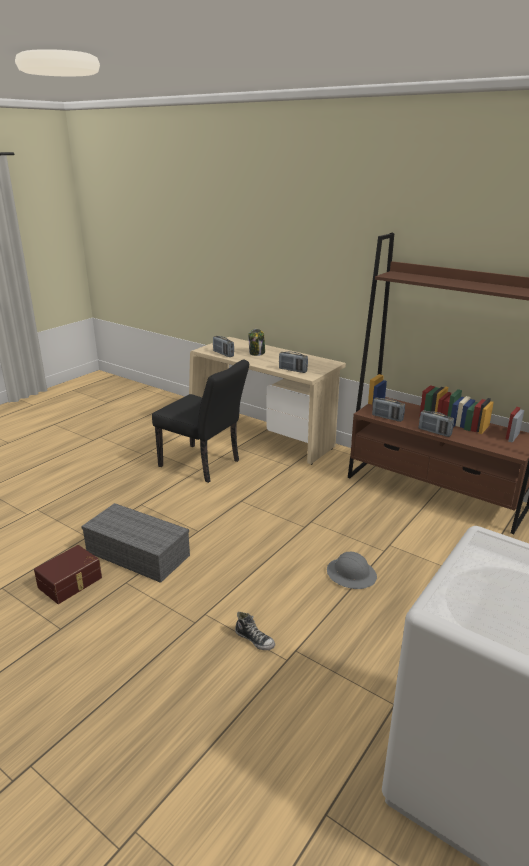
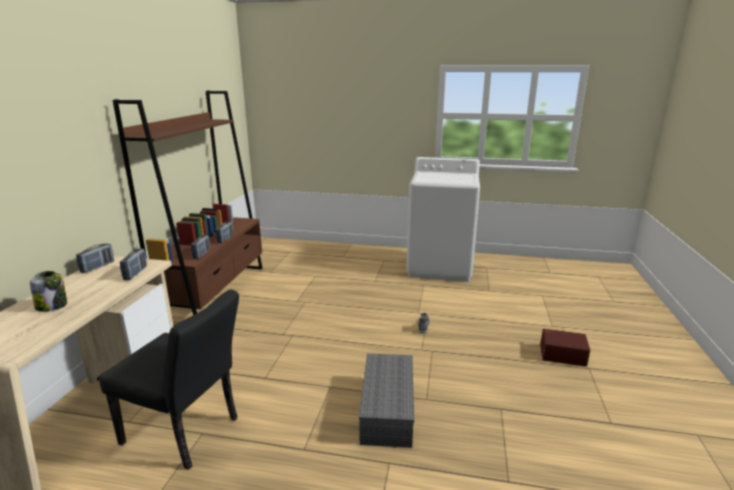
camera: 115 degrees left, 5 degrees down
brown storage box [34,545,102,604] -> brown storage box moved to [540,329,590,367]
black chair [152,360,249,483] -> black chair turned 105 degrees clockwise [99,289,239,470]
radio [213,336,234,357] -> radio moved to [76,243,114,273]
grey hard hat [327,552,377,589] -> none

